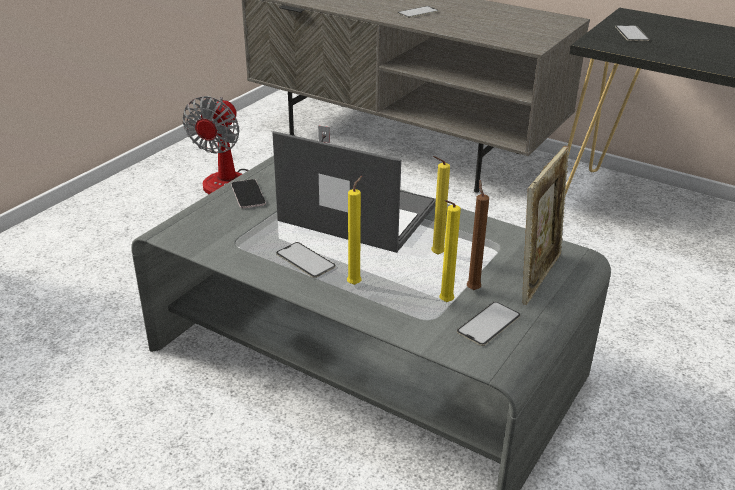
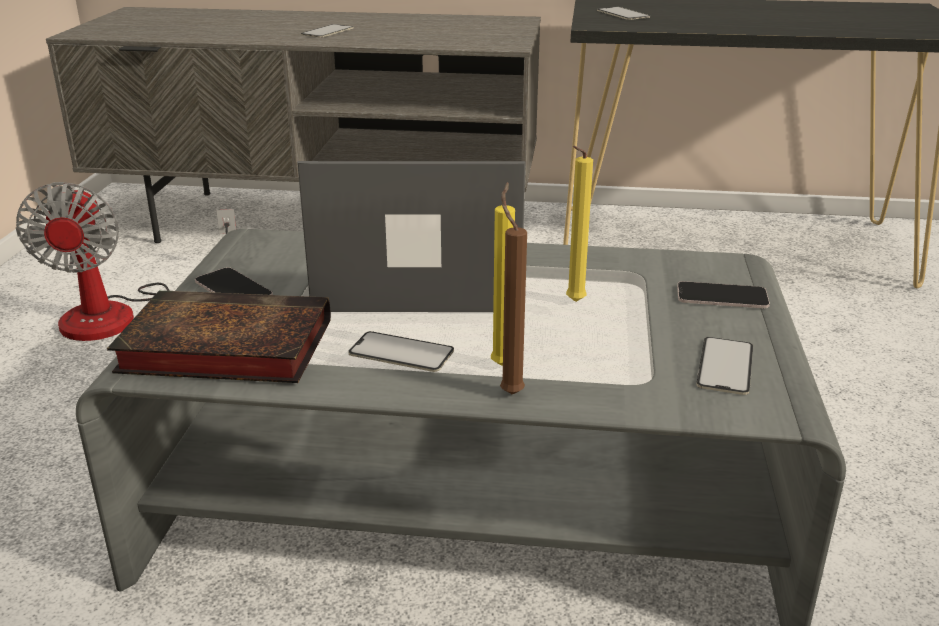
camera: 25 degrees left, 5 degrees down
yellow candle [439,200,461,302] -> none
brown candle [467,180,489,290] -> brown candle moved to [500,205,527,395]
picture frame [522,146,569,305] -> phone [677,281,770,308]
none -> book [107,290,331,383]

